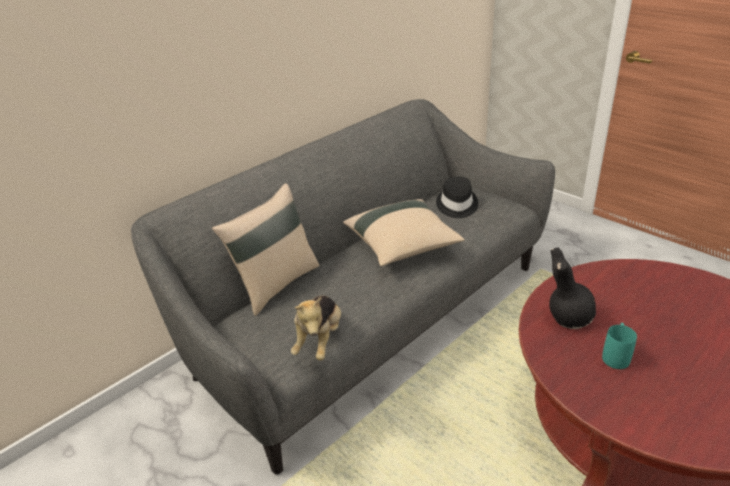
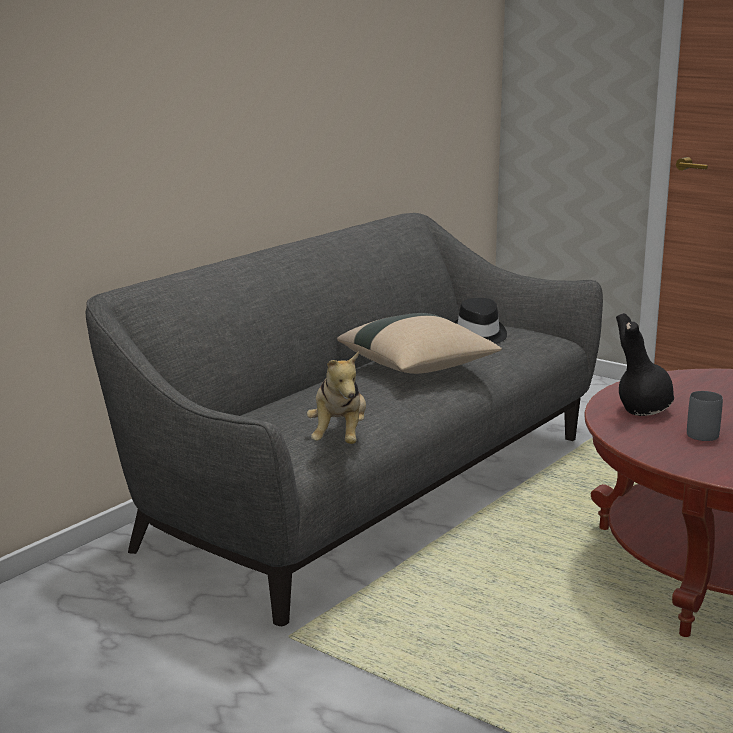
camera: 10 degrees left, 15 degrees down
beige pillow [212,183,319,316] -> none
turquoise mug [602,323,637,369] -> grey mug [687,391,723,441]

